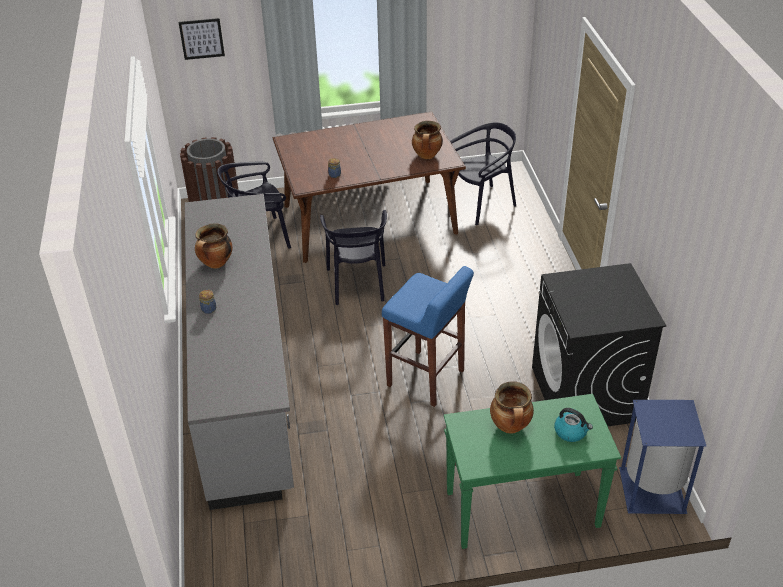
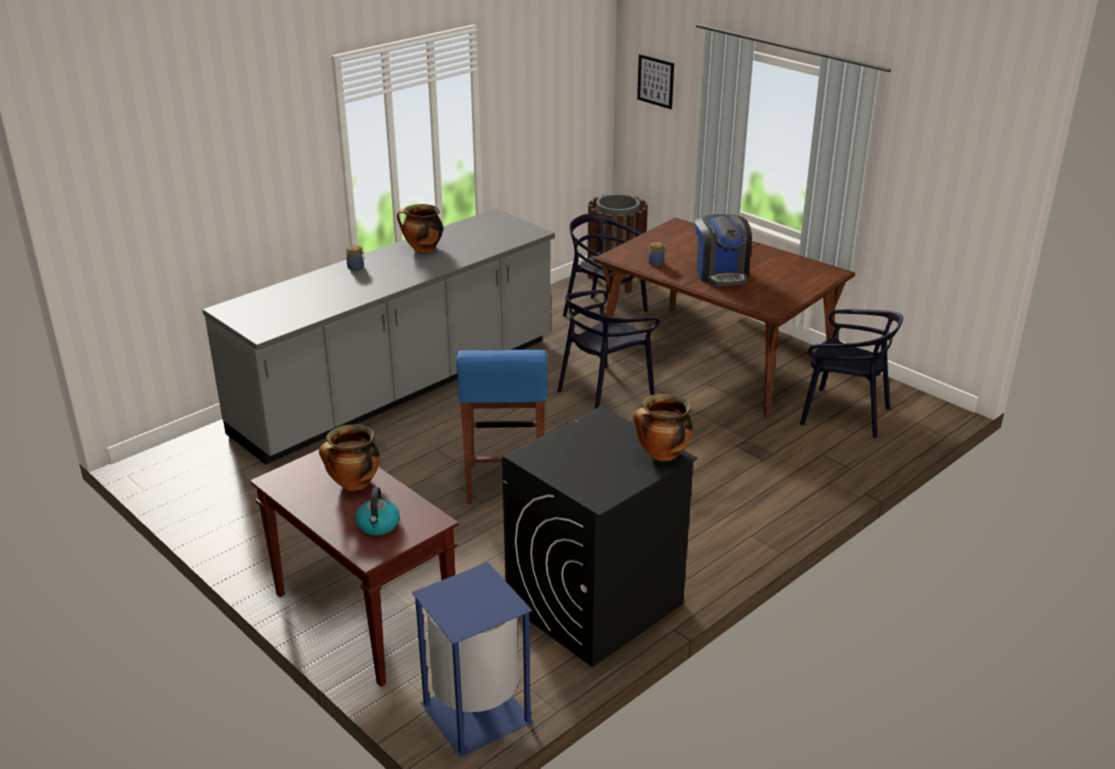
camera: 55 degrees right, 10 degrees down
cooking pot [412,121,443,159] -> cooking pot moved to [633,394,693,461]
green console table [444,394,621,549] -> brown console table [250,449,459,687]
none -> coffee machine [695,214,752,286]

